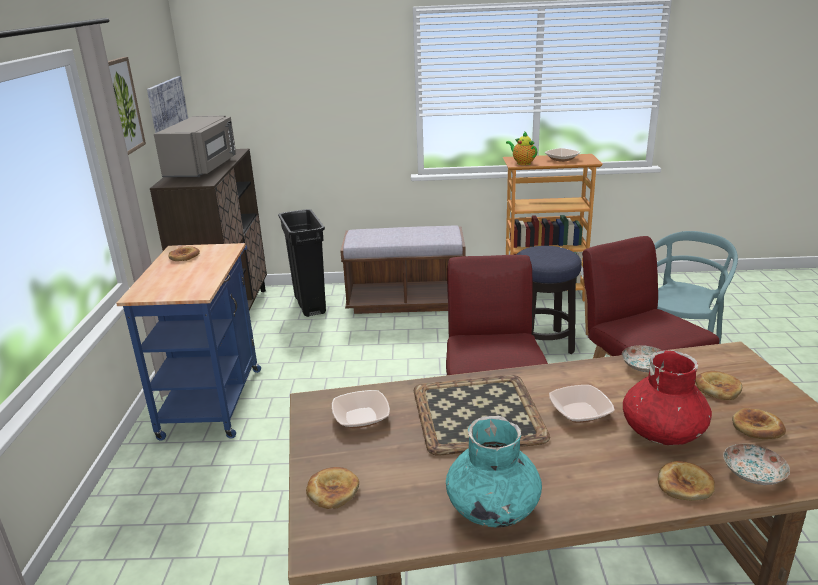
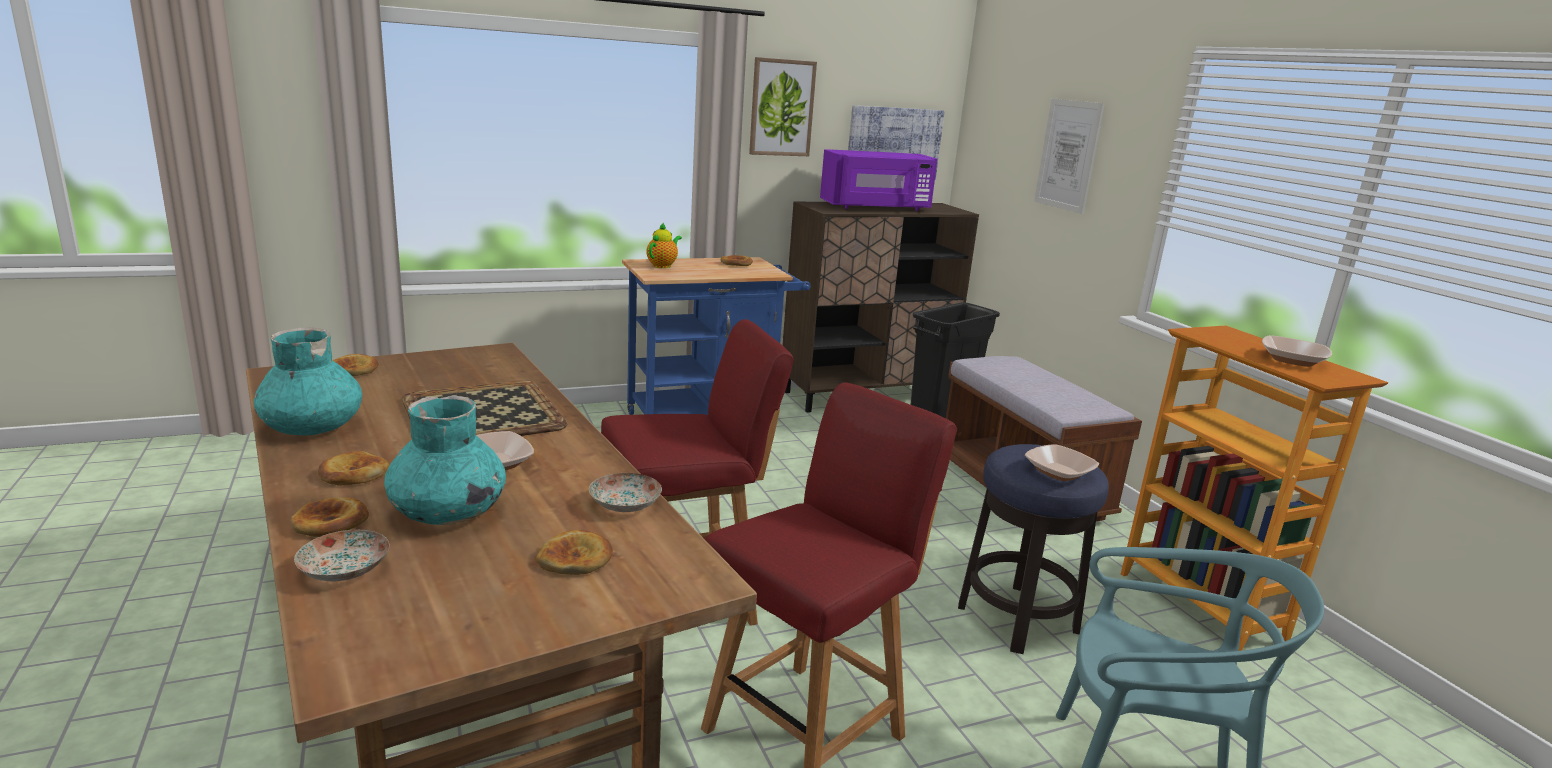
camera: 65 degrees right, 5 degrees down
grey microwave [154,115,236,177] -> purple microwave [820,149,938,211]
bowl [332,390,390,428] -> bowl moved to [1025,444,1099,481]
teapot [506,132,537,165] -> teapot moved to [646,222,682,268]
red vase [623,350,712,445] -> turquoise vase [384,395,506,525]
bread [732,408,786,439] -> bread moved to [318,451,390,486]
none -> picture [1034,98,1105,214]

